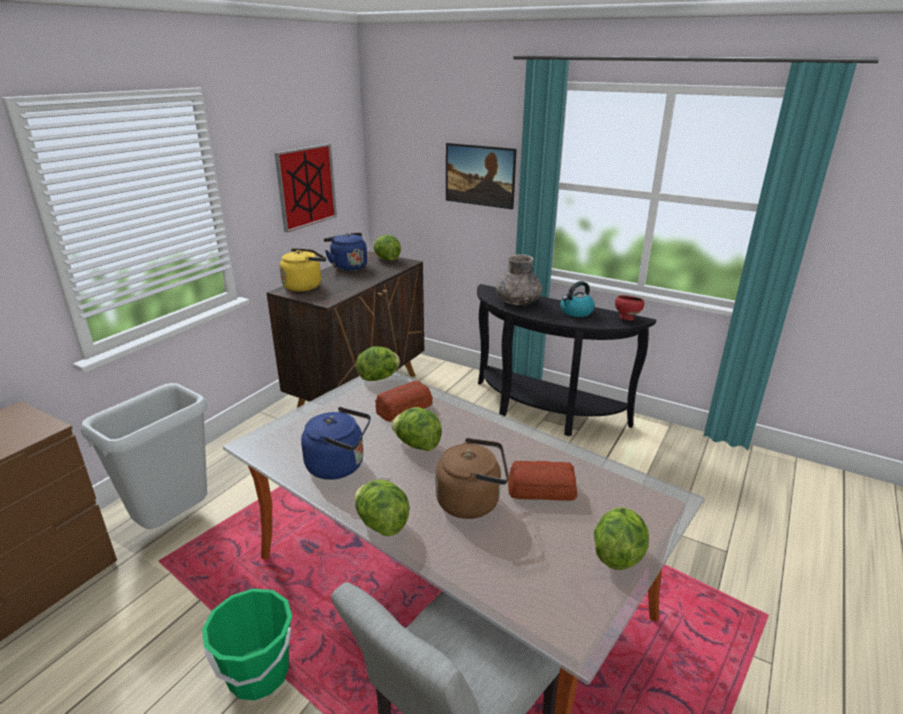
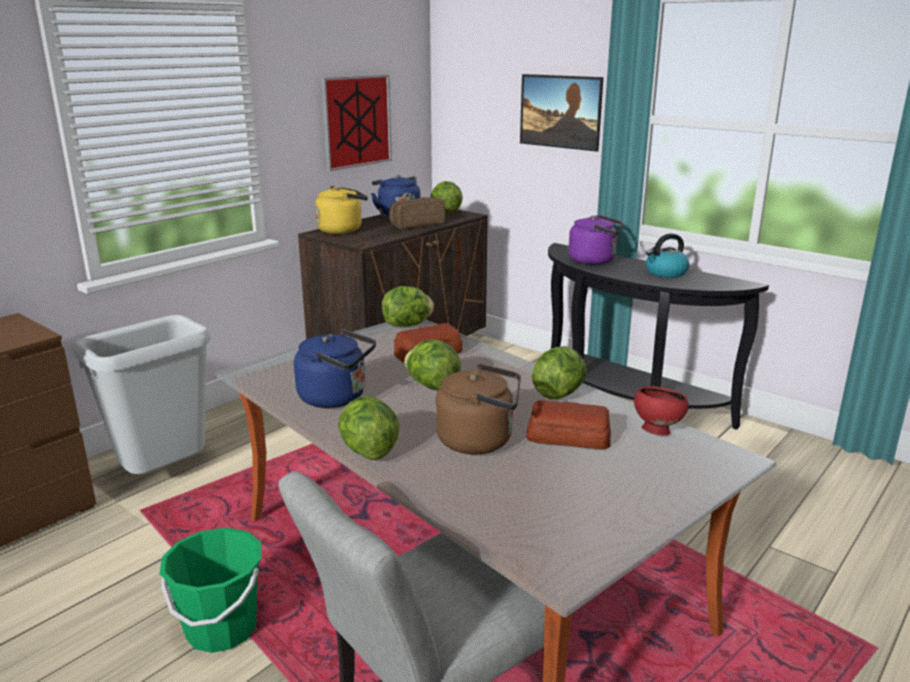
camera: 10 degrees right, 5 degrees down
grey vase [496,254,542,305] -> purple kettle [568,214,623,265]
lettuce [594,508,649,570] -> lettuce moved to [532,346,587,399]
red bowl [615,295,644,320] -> red bowl moved to [634,386,689,436]
none -> bread [389,197,445,230]

